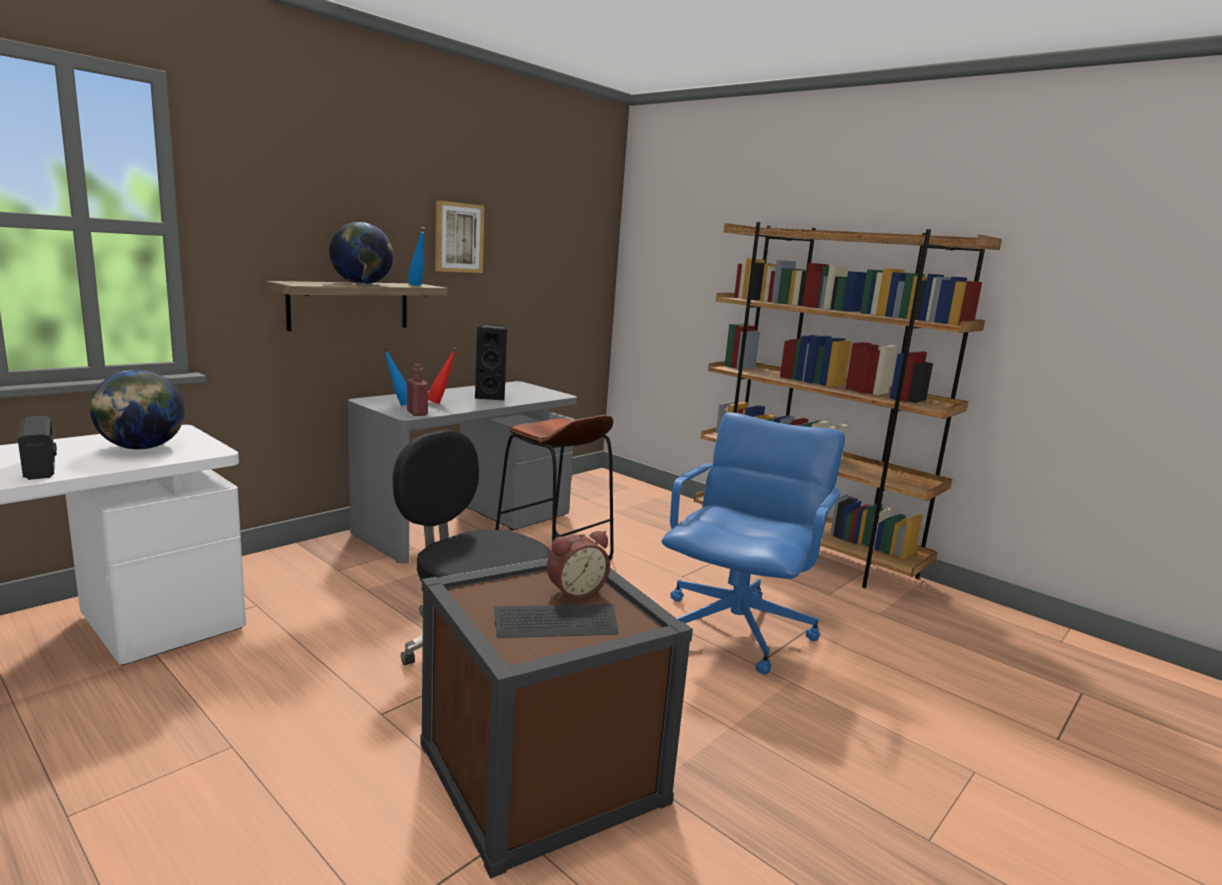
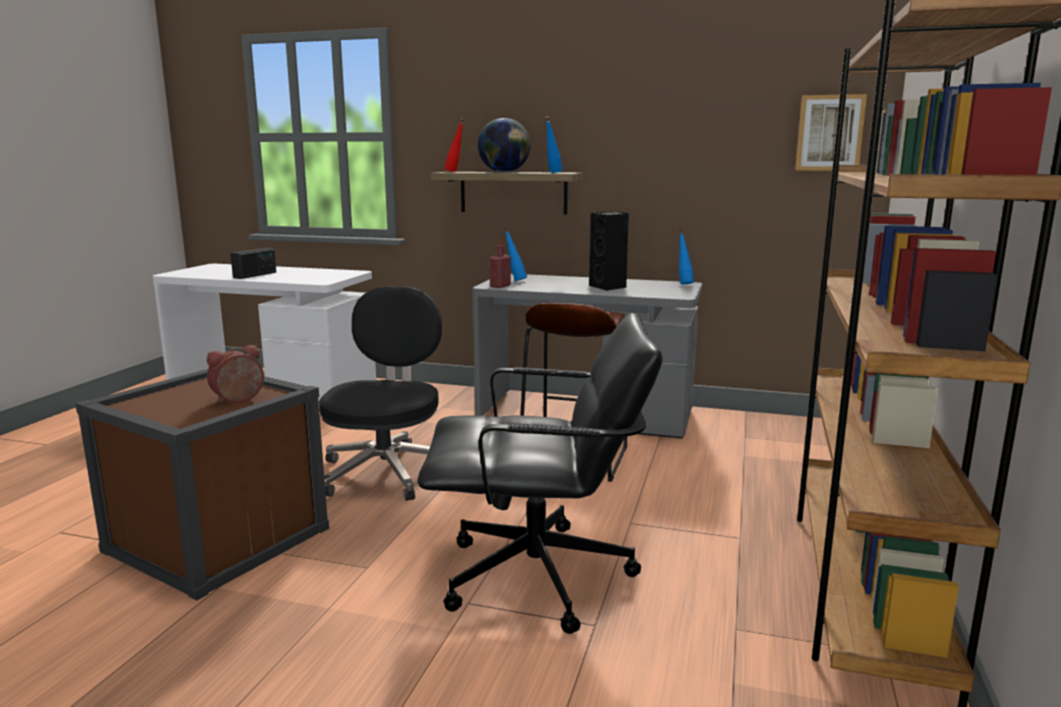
camera: 65 degrees right, 0 degrees up
globe [90,370,185,450] -> none
red bottle [428,348,457,404] -> red bottle moved to [445,119,464,172]
picture [435,200,485,273] -> picture moved to [795,94,867,171]
keyboard [494,604,618,638] -> none
alarm clock [547,531,610,599] -> alarm clock turned 105 degrees clockwise [207,345,264,403]
blue office chair [662,412,845,675] -> black office chair [418,313,662,634]
none -> blue bottle [679,229,694,285]

